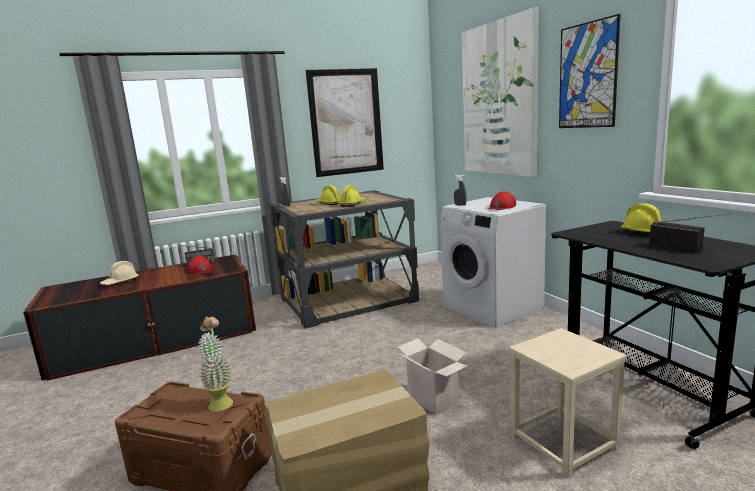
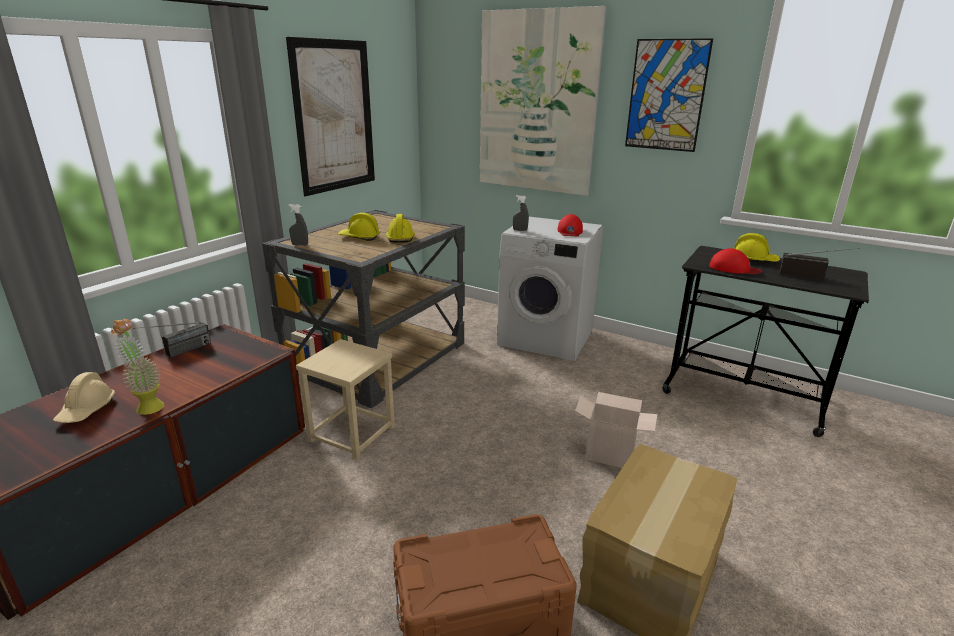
camera: 35 degrees left, 10 degrees up
red cap [188,256,212,275] -> red cap moved to [709,248,763,274]
potted plant [198,317,233,412] -> potted plant moved to [111,319,165,415]
beige stool [509,328,627,478] -> beige stool moved to [296,339,395,460]

